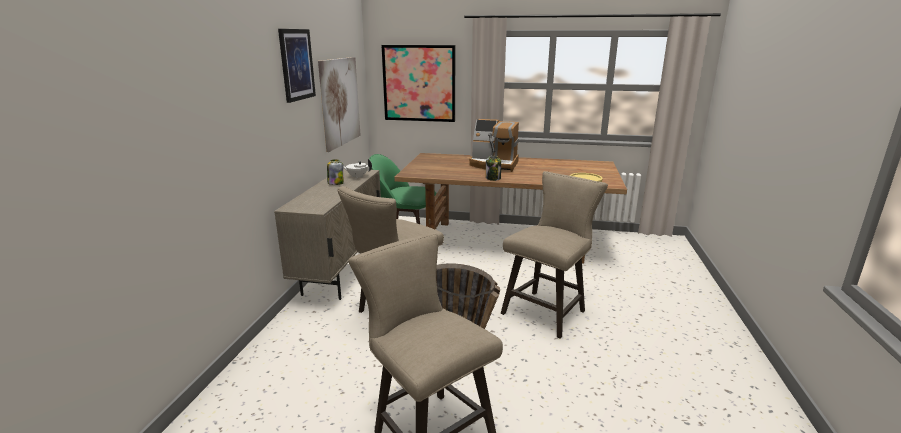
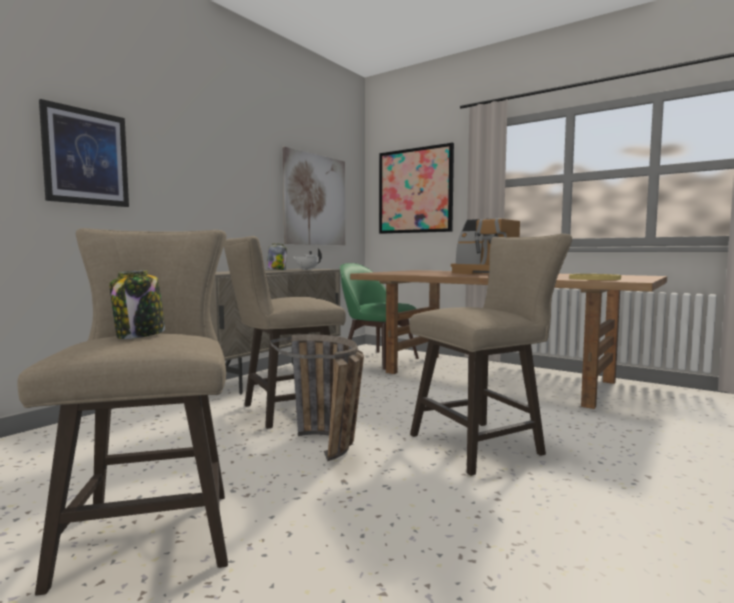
camera: 25 degrees right, 15 degrees down
picture [278,29,316,103] -> picture moved to [39,99,129,207]
jar [486,156,501,181] -> jar moved to [110,270,165,339]

